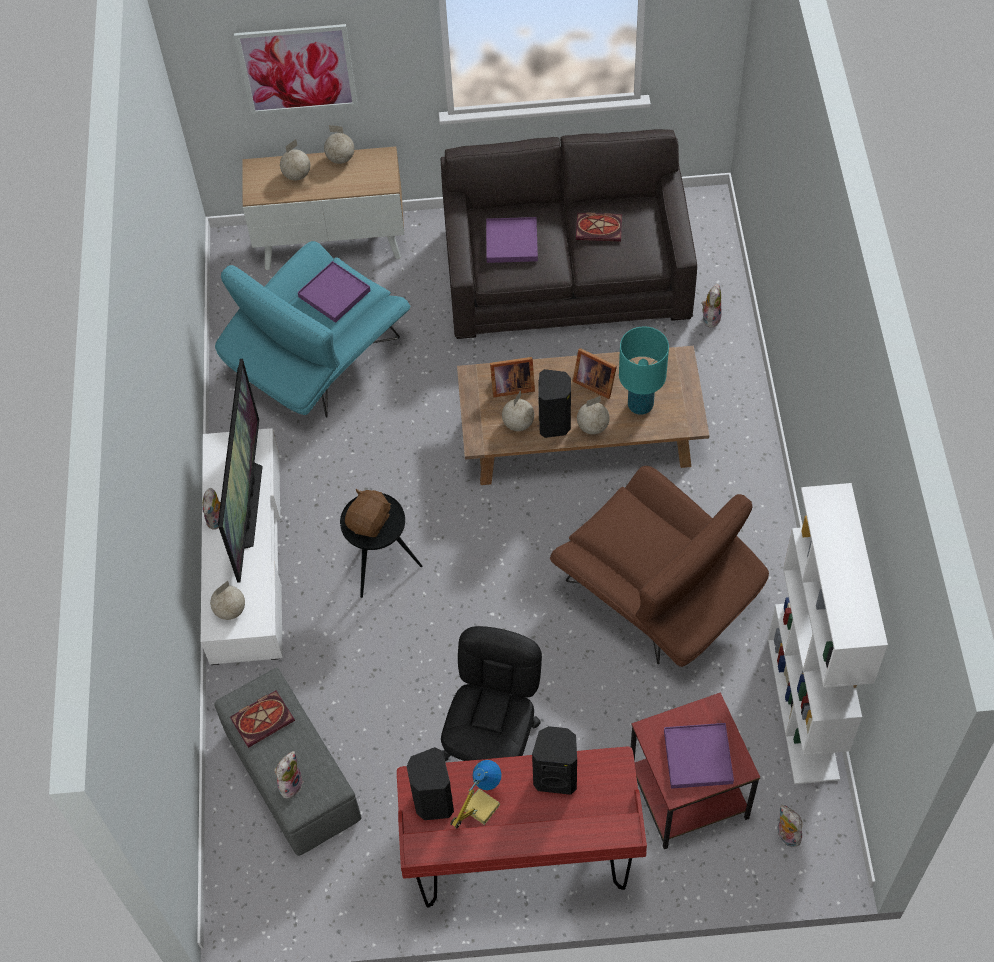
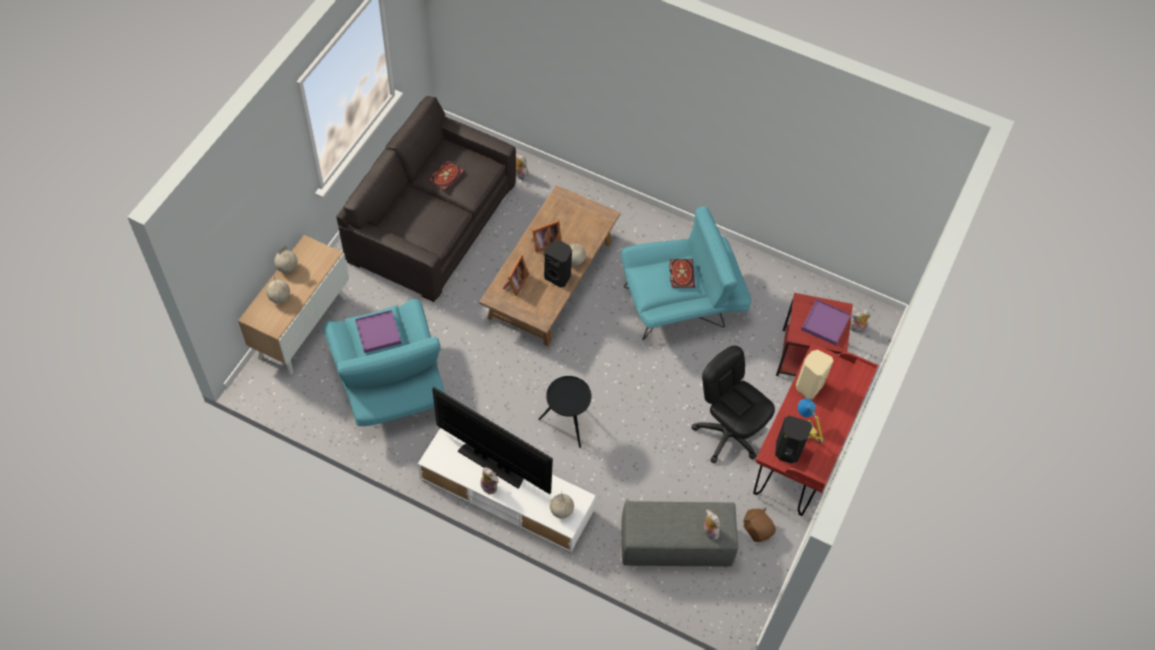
camera: 65 degrees left, 0 degrees up
book [230,690,295,748] -> book moved to [669,259,695,288]
picture [234,24,358,115] -> none
brown plush toy [345,489,391,537] -> brown plush toy moved to [743,508,776,542]
purple tray [486,217,538,263] -> none
globe [502,390,534,431] -> none
black speaker [532,726,577,795] -> beige speaker [796,350,833,399]
brown armchair [550,466,769,667] -> turquoise armchair [621,206,752,340]
turquoise table lamp [619,327,669,415] -> none
white bookcase [768,483,888,784] -> none

